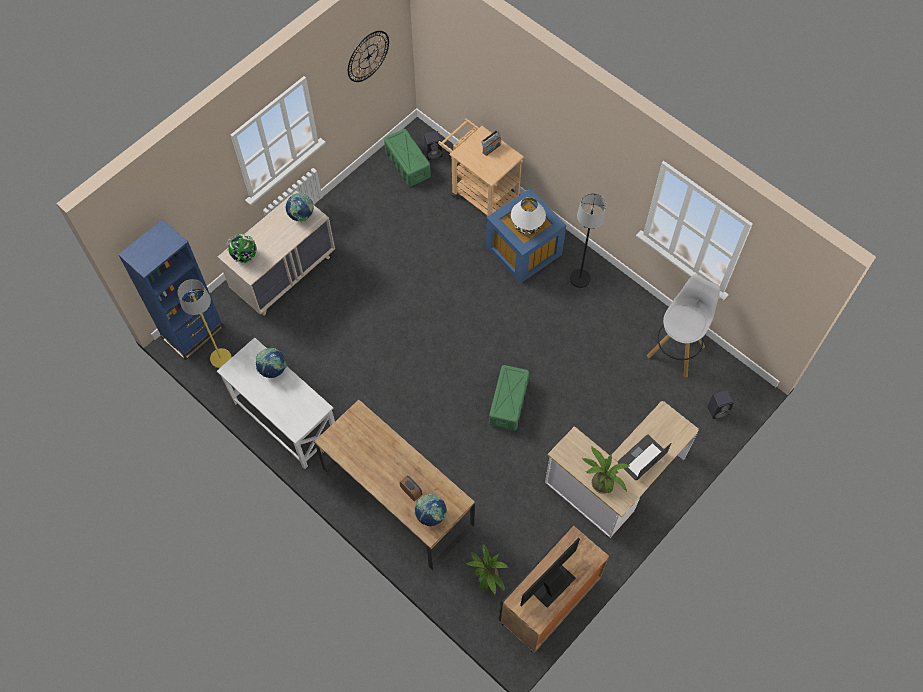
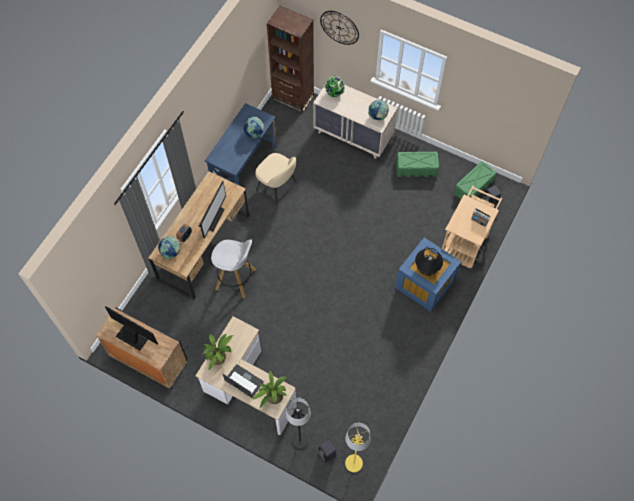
camera: 75 degrees right, 0 degrees up
blue bookcase [118,219,224,360] -> brown bookcase [267,6,314,113]
yellow floor lamp [178,279,232,368] -> yellow floor lamp moved to [345,423,371,472]
white desk [217,337,335,469] -> blue desk [205,103,276,186]
wall clock [348,31,389,82] -> wall clock moved to [320,11,359,45]
potted plant [466,543,508,595] -> potted plant moved to [253,370,287,408]
green storage box [489,365,529,431] -> green storage box moved to [396,152,439,177]
white table lamp [511,197,546,235] -> black table lamp [415,248,443,276]
black floor lamp [570,193,606,288] -> black floor lamp moved to [286,398,311,450]
white stool [647,274,720,377] -> white stool moved to [211,239,256,298]
none -> monitor [199,181,226,238]
none -> beige chair [255,153,297,204]

